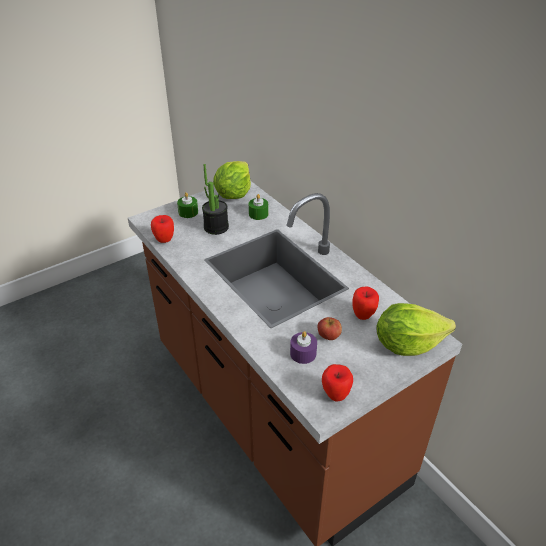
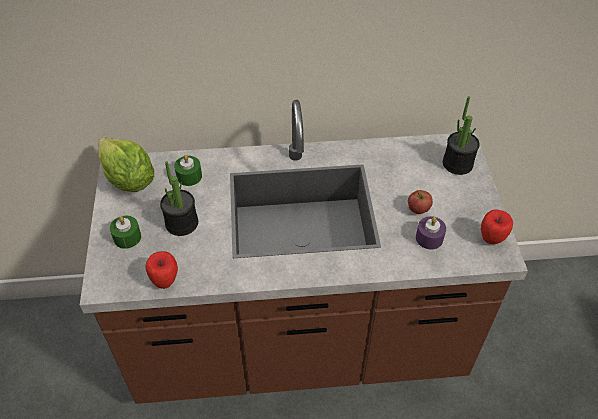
camera: 60 degrees left, 10 degrees up
apple [352,286,379,320] -> none
lettuce [376,303,456,356] -> potted plant [443,96,480,175]

